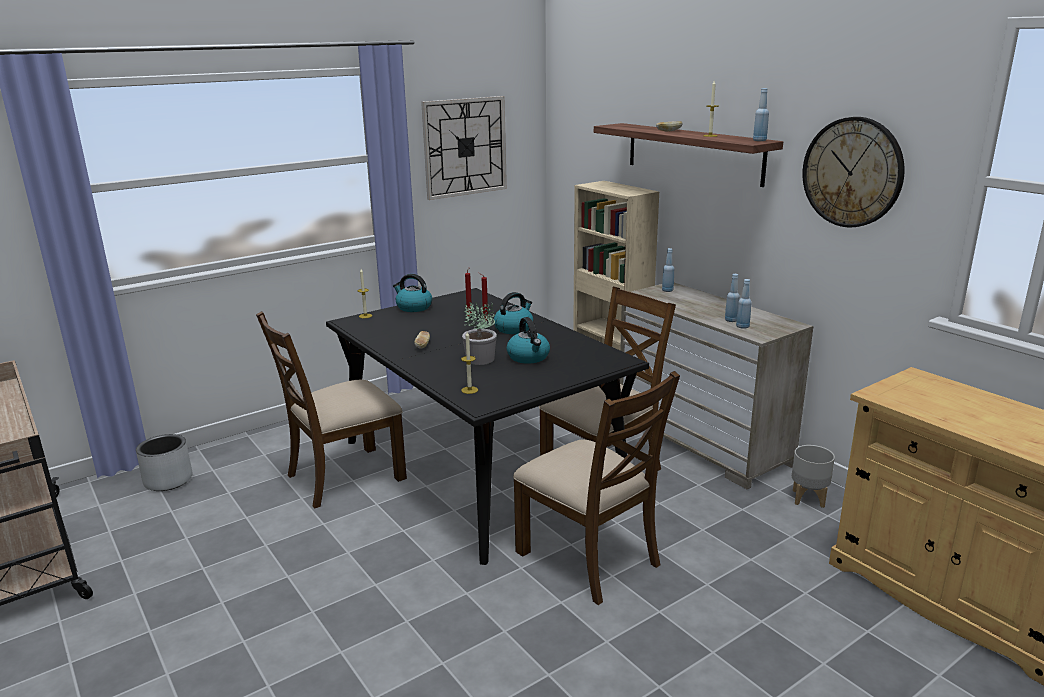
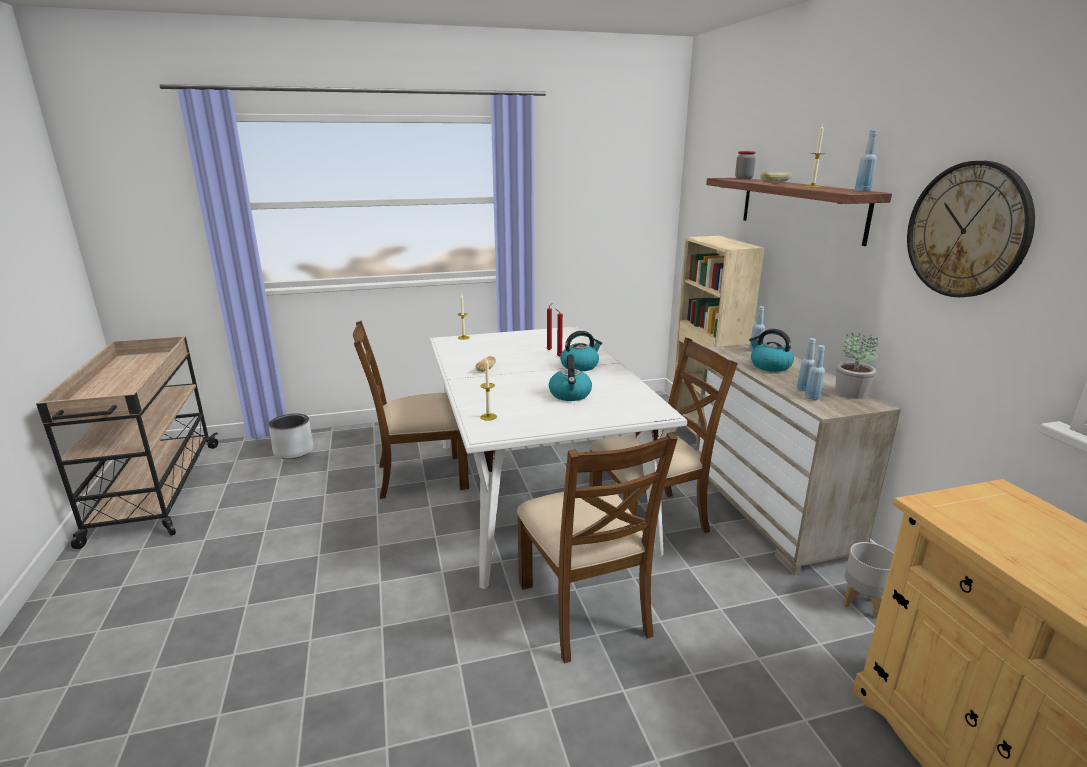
camera: 20 degrees right, 0 degrees up
black dining table [326,288,649,565] -> white dining table [430,326,687,589]
kettle [393,274,432,312] -> kettle moved to [749,329,794,372]
wall clock [421,96,507,200] -> none
potted plant [462,302,497,365] -> potted plant moved to [835,332,879,399]
none -> jar [735,151,756,179]

